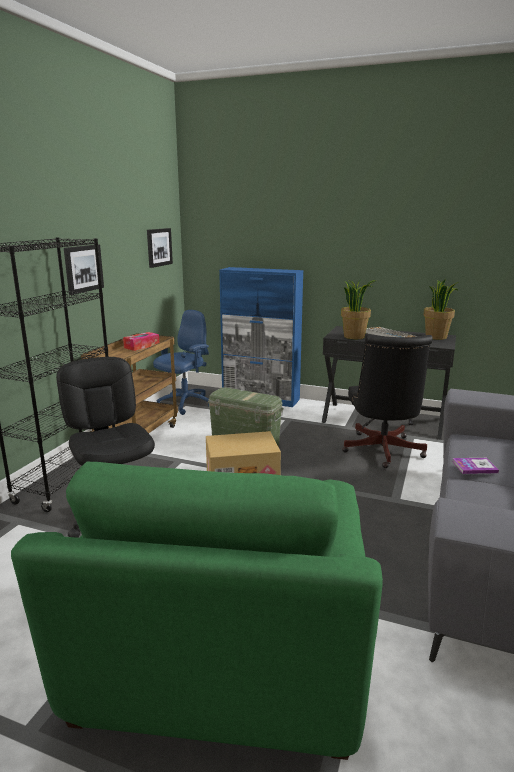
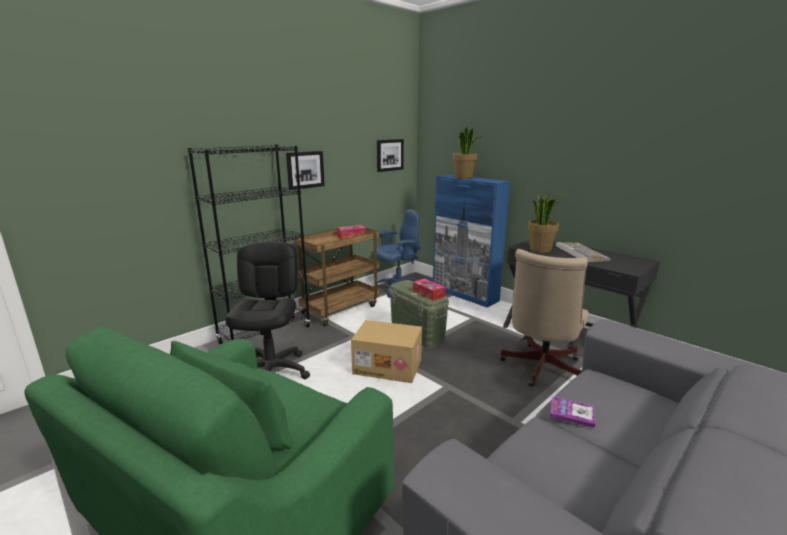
camera: 25 degrees right, 0 degrees up
black office chair [342,334,433,468] -> beige office chair [500,249,589,387]
potted plant [423,279,459,340] -> potted plant moved to [452,127,482,179]
none -> tissue box [413,278,446,301]

